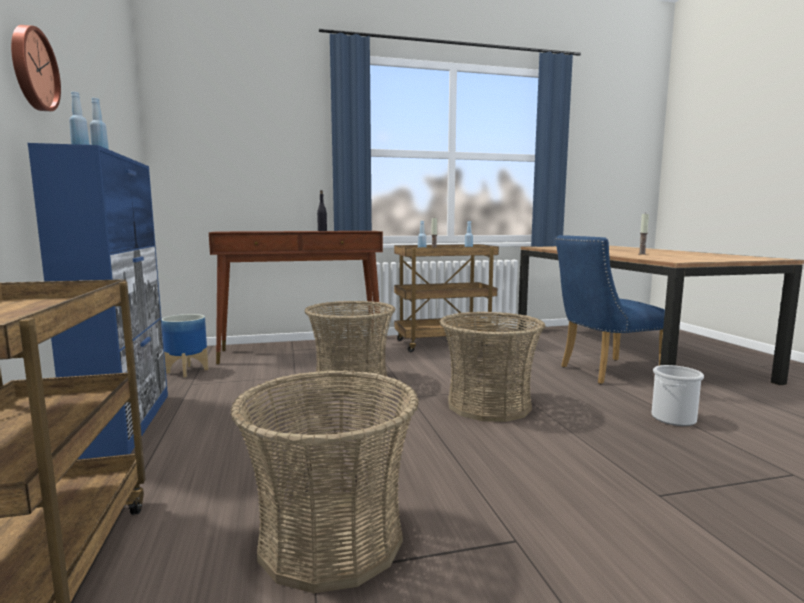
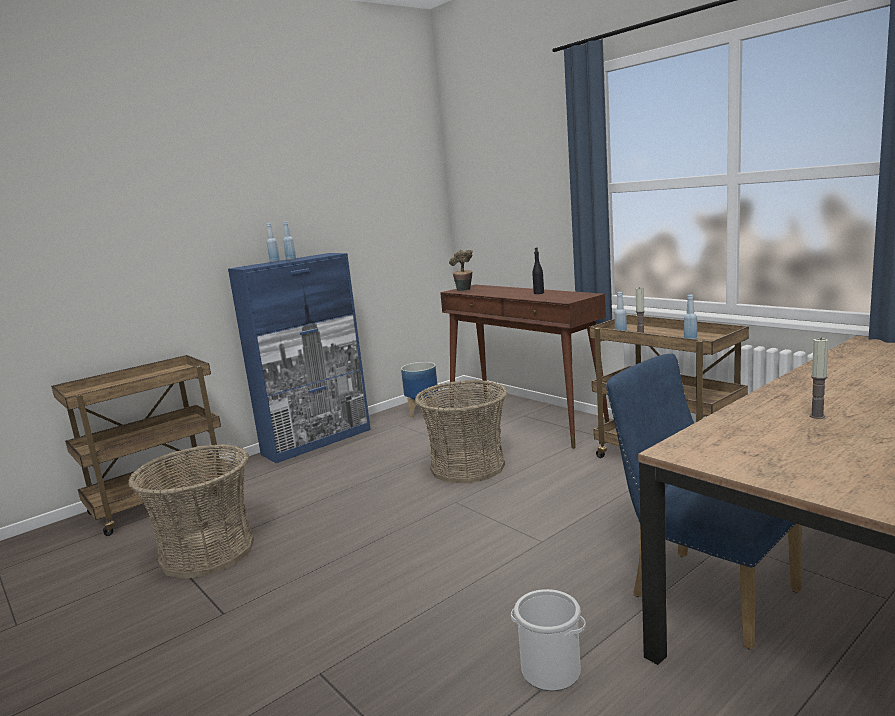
camera: 65 degrees right, 5 degrees up
wall clock [11,25,61,111] -> none
basket [440,312,545,422] -> none
none -> potted plant [449,250,473,291]

